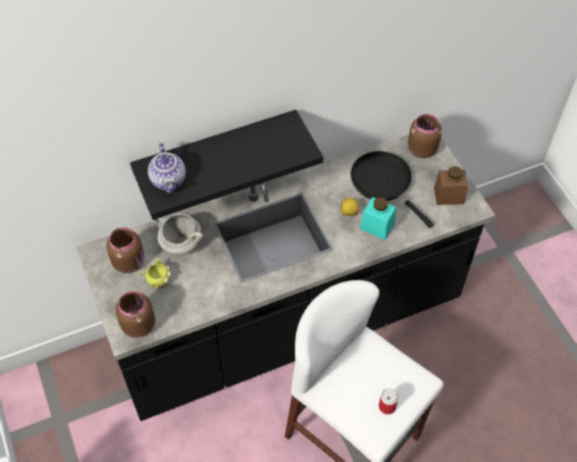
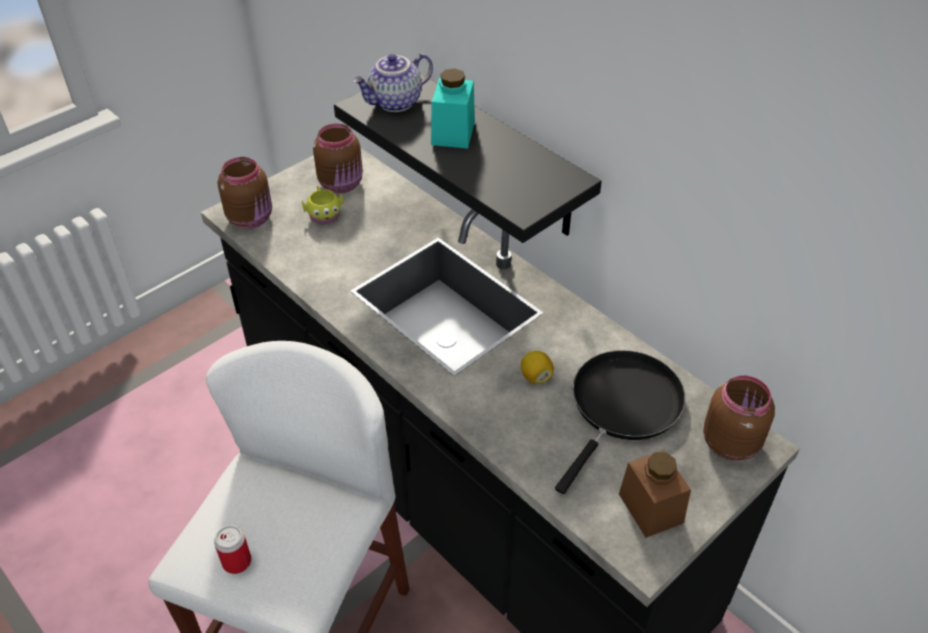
camera: 70 degrees right, 10 degrees down
white cooking pot [155,214,203,255] -> none
turquoise jar [360,197,396,240] -> turquoise jar moved to [431,69,475,148]

